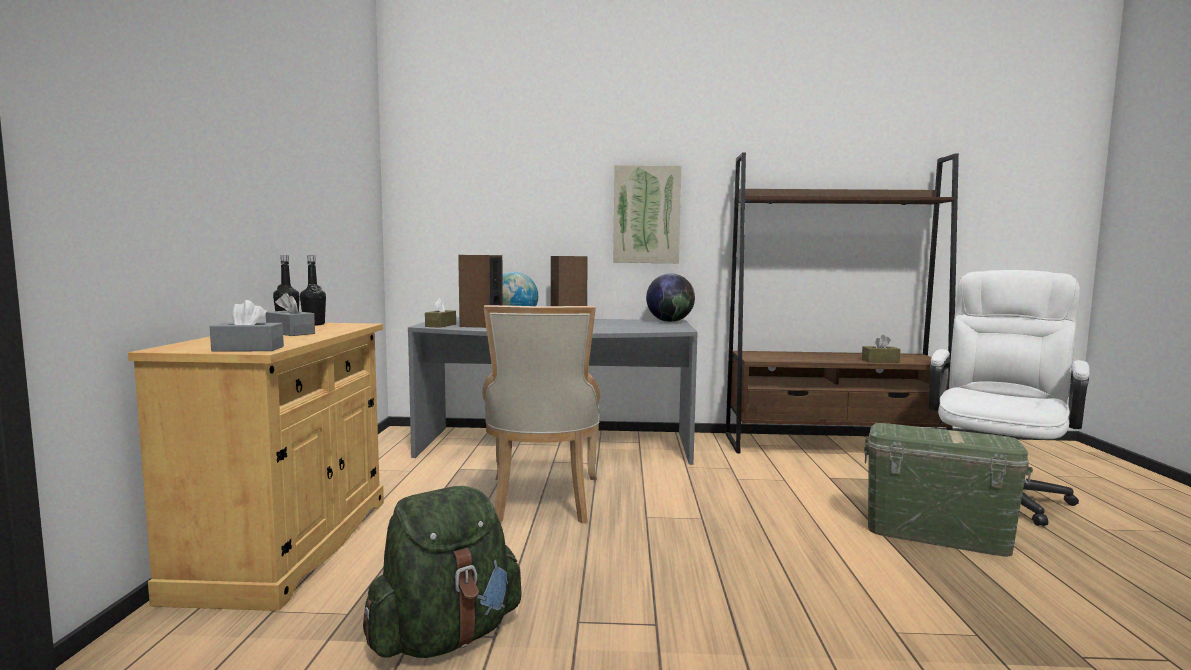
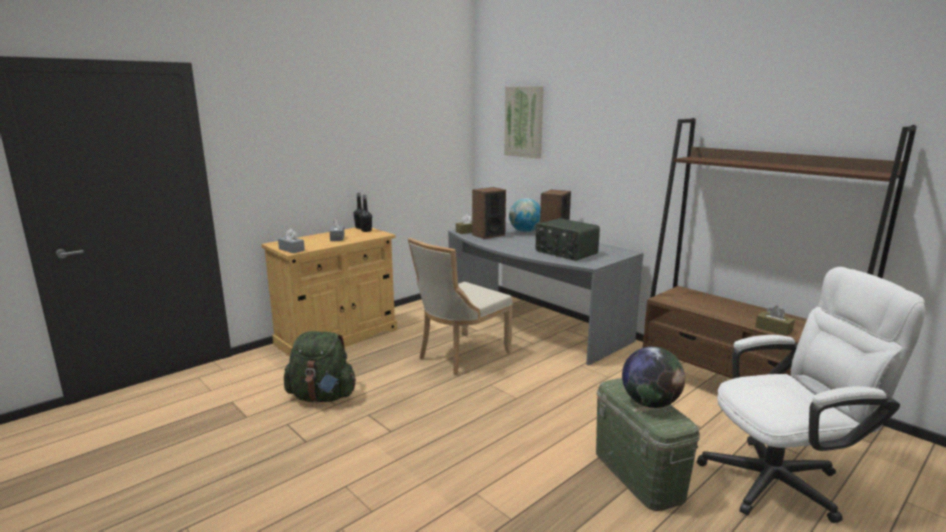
camera: 45 degrees right, 10 degrees up
picture [613,165,681,263] -> picture moved to [504,86,544,159]
globe [646,274,695,322] -> globe moved to [622,346,685,408]
none -> radio [536,218,600,261]

